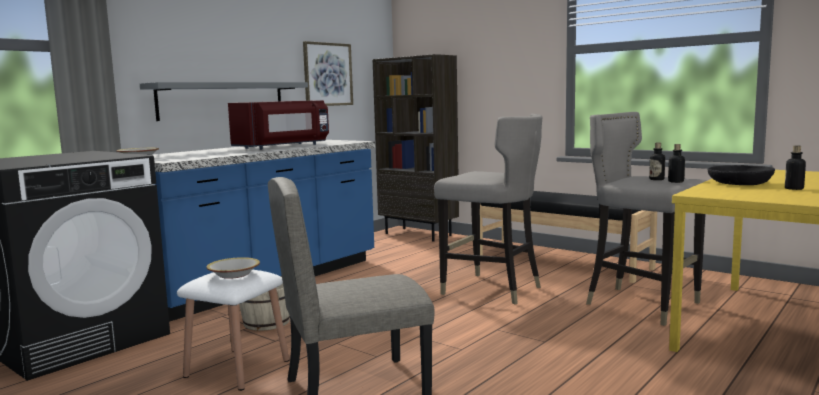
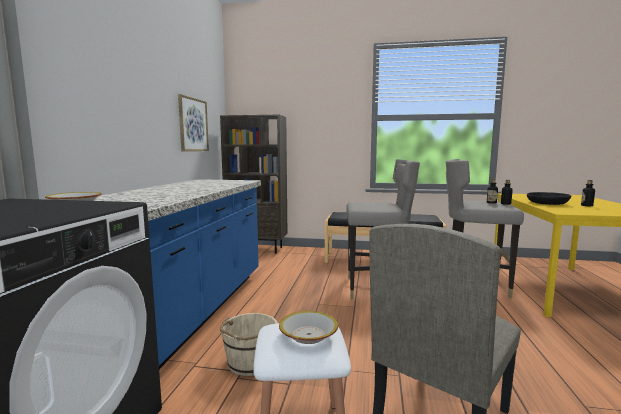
camera: 30 degrees left, 0 degrees up
grey shelf [140,82,308,121] -> none
red microwave [228,100,329,150] -> none

